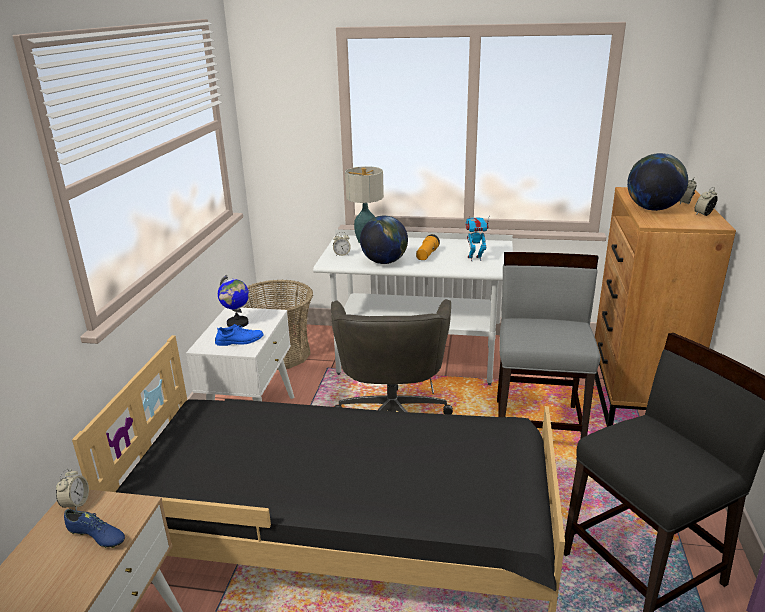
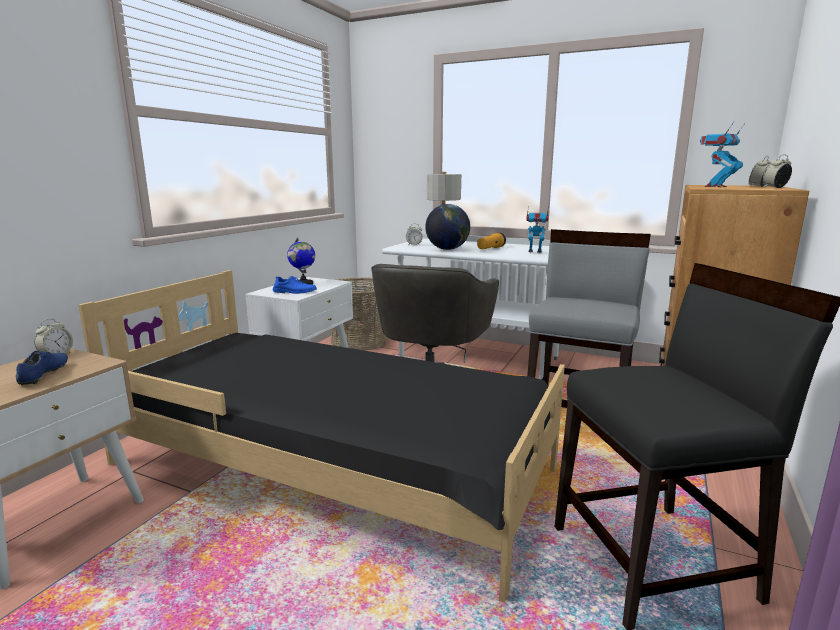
camera: 15 degrees right, 10 degrees down
blue shoe [64,509,125,548] -> blue shoe turned 135 degrees counterclockwise [16,351,68,386]
globe [627,153,688,211] -> toy robot [700,122,745,187]

